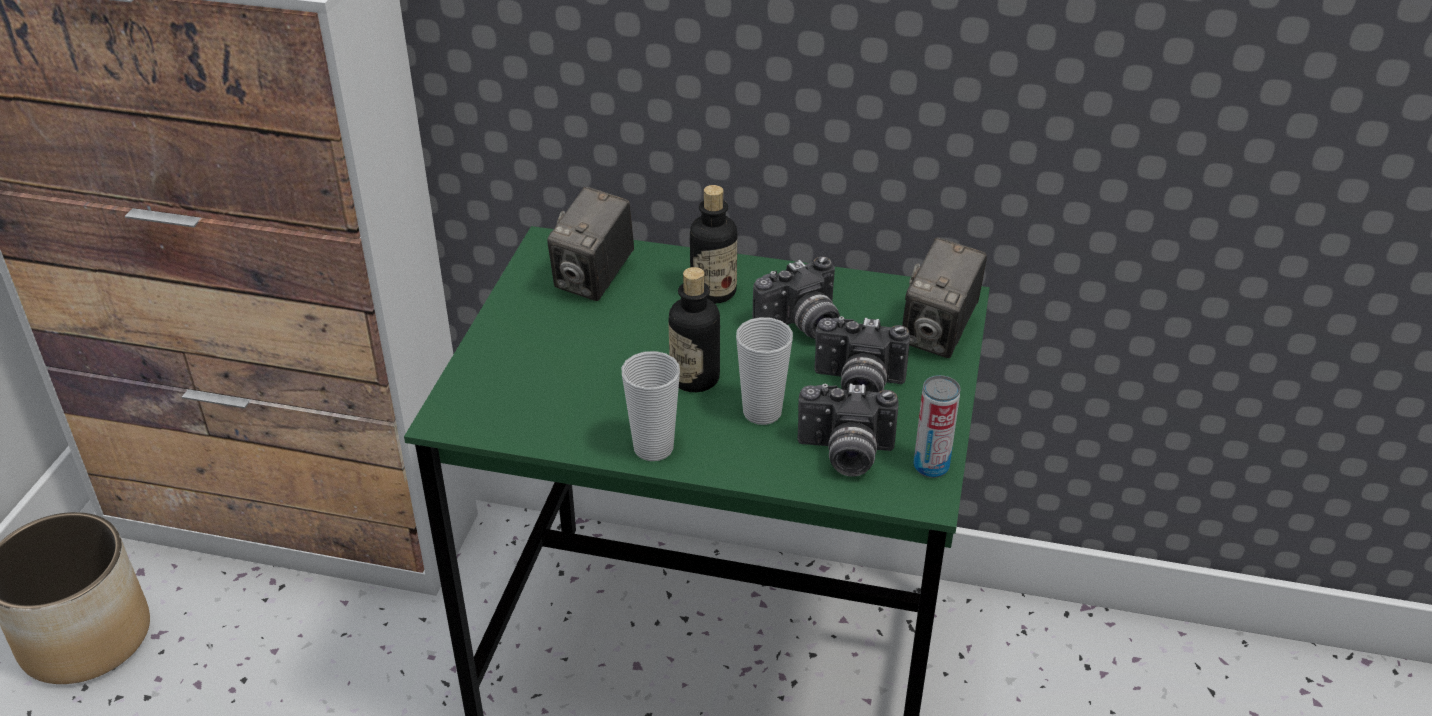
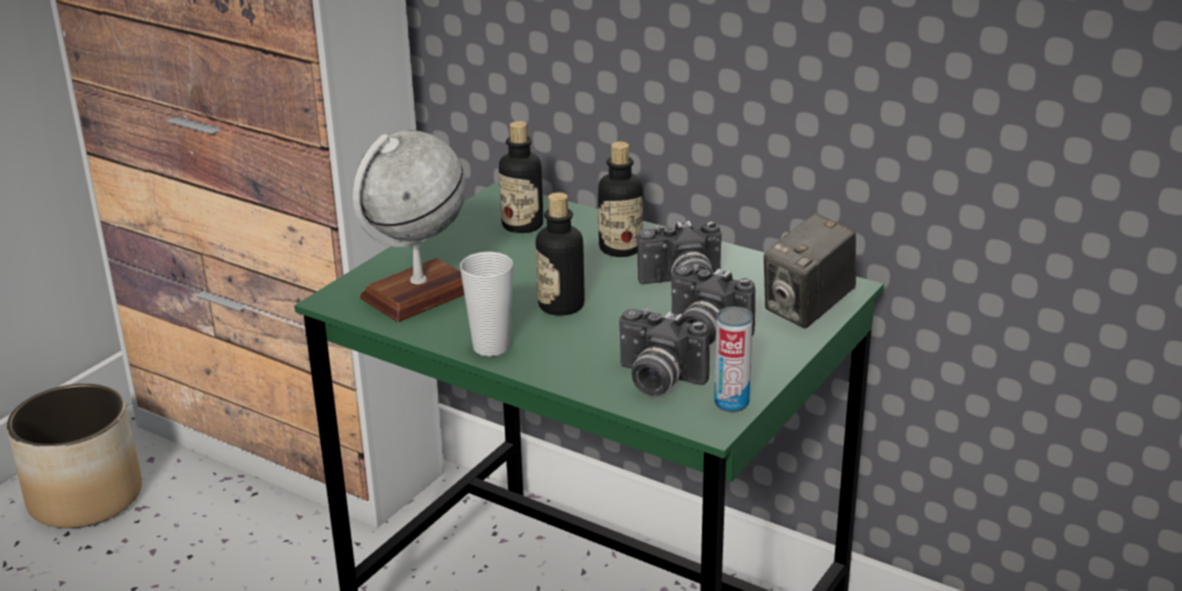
camera: 20 degrees right, 10 degrees down
camera [547,186,634,301] -> bottle [499,121,543,233]
cup [736,317,793,425] -> none
none -> globe [353,130,466,322]

